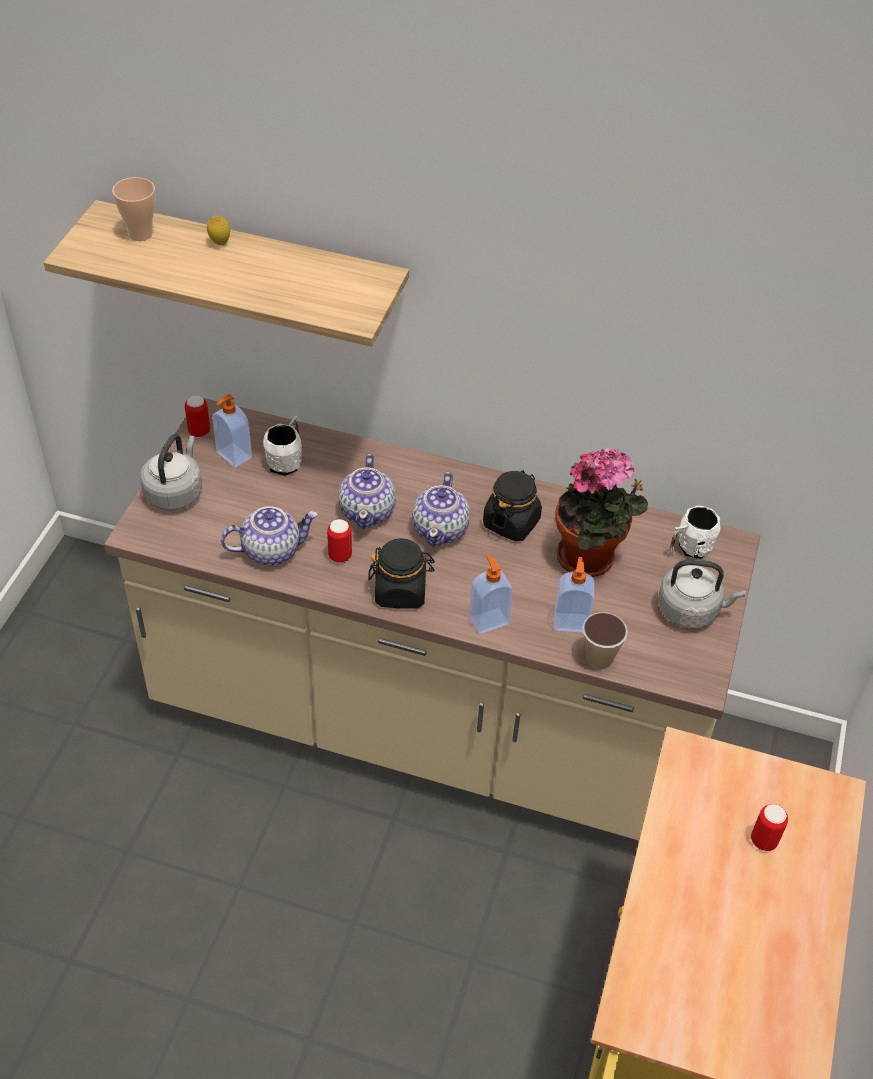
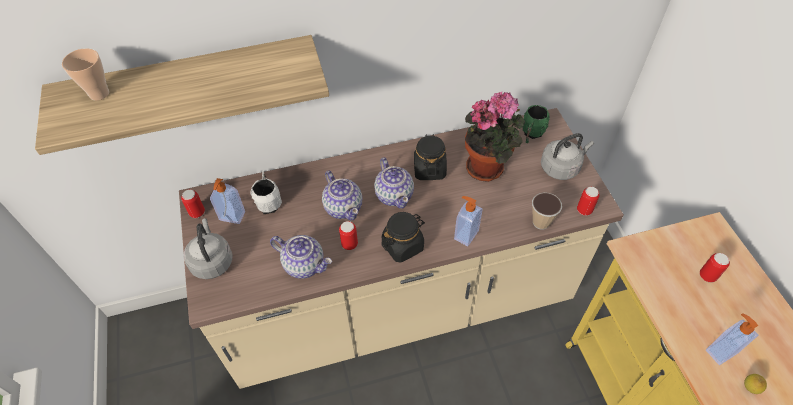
camera: 30 degrees left, 5 degrees up
lemon [207,216,230,245] -> lemon moved to [744,374,767,394]
teapot [221,506,318,566] -> teapot turned 75 degrees clockwise [270,235,332,279]
soap dispenser [554,557,594,633] -> soap dispenser moved to [706,313,758,365]
white mug [671,506,721,559] -> green mug [523,105,550,143]
none -> can [577,187,600,216]

